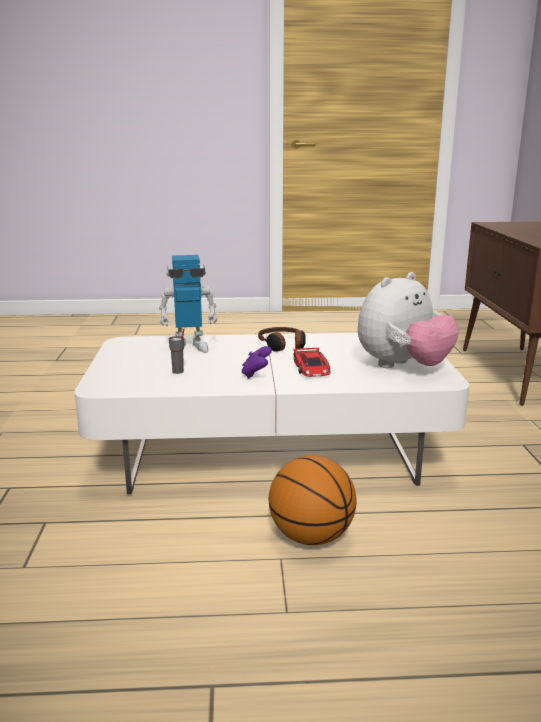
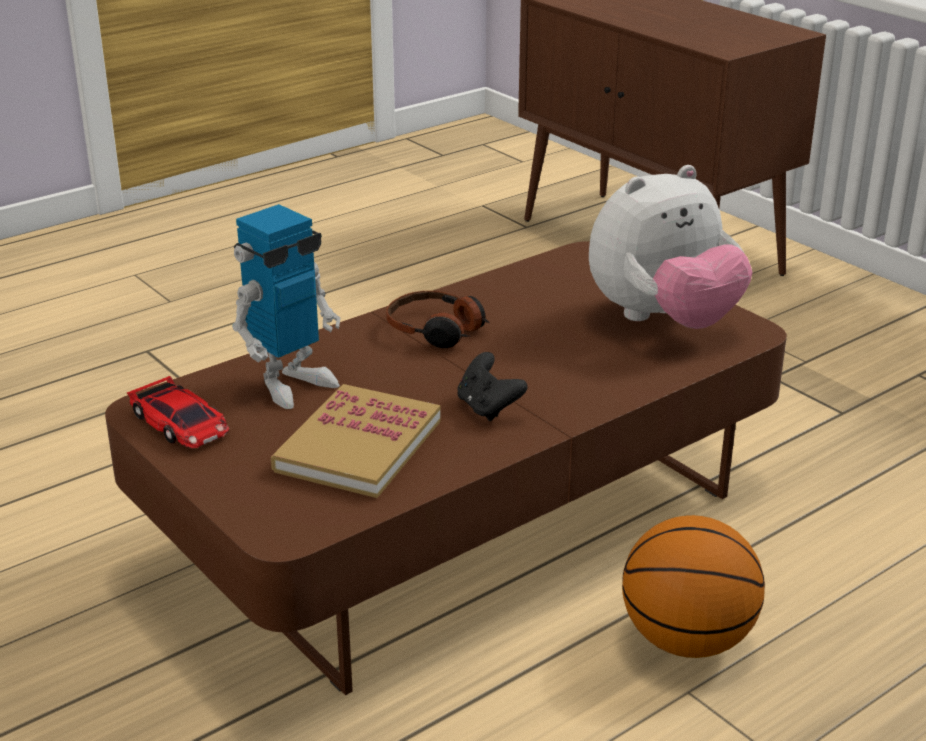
camera: 35 degrees left, 10 degrees up
white coffee table [75,333,469,494] -> brown coffee table [105,241,787,695]
grey cup [169,328,185,374] -> book [271,384,441,498]
purple game controller [241,346,272,379] -> black game controller [457,352,528,421]
toy car [293,348,331,377] -> toy car moved to [127,376,229,448]
plush toy [358,272,459,368] -> plush toy turned 45 degrees clockwise [589,165,753,329]

